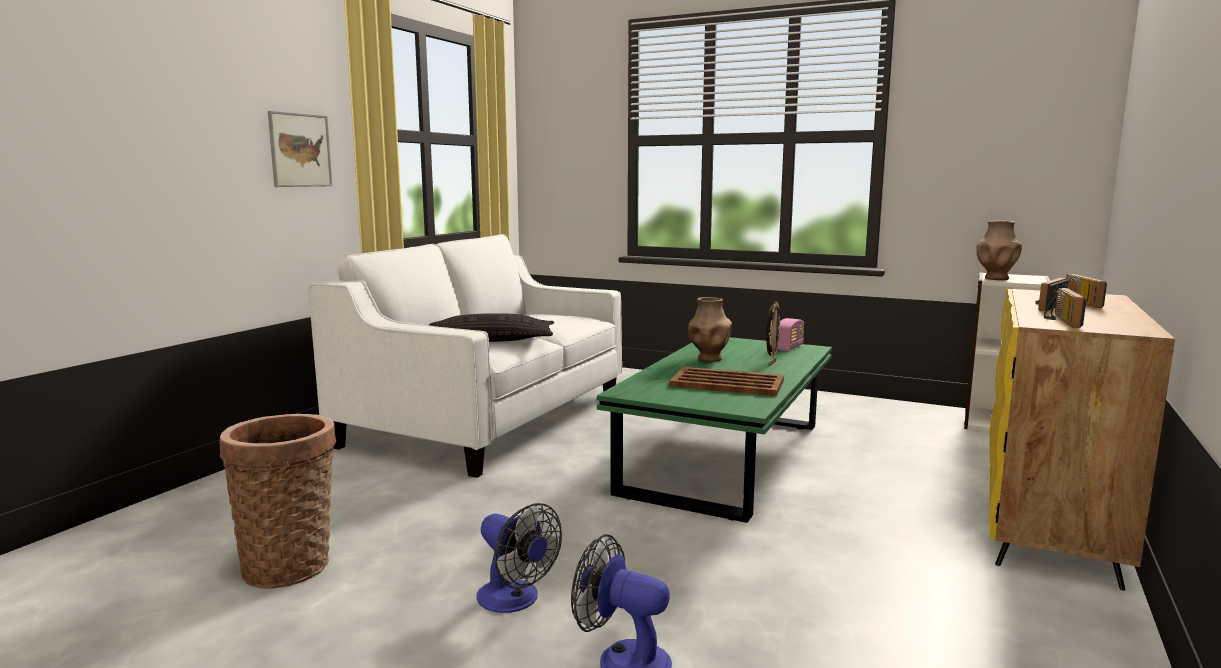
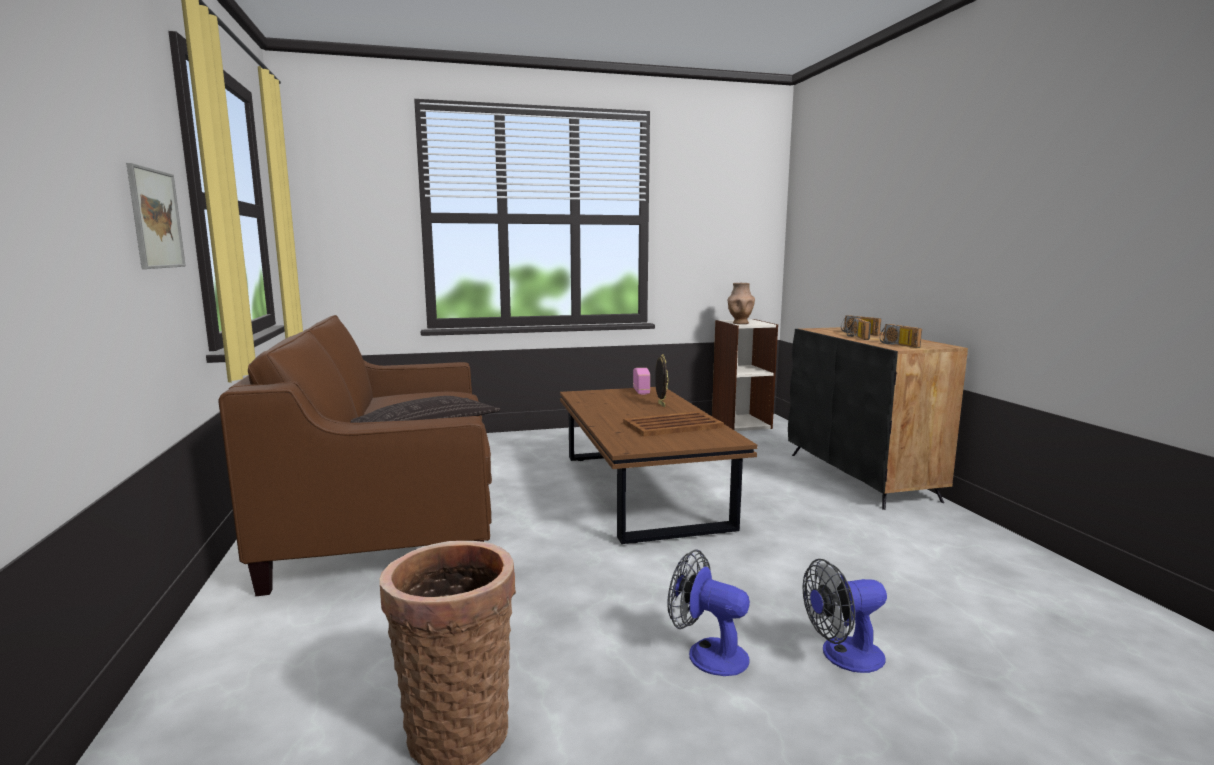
camera: 40 degrees left, 0 degrees up
white sofa [308,234,622,478] -> brown sofa [218,315,492,596]
fan [476,503,562,613] -> fan turned 150 degrees counterclockwise [667,550,750,676]
green coffee table [597,337,832,523] -> brown coffee table [560,387,757,544]
brown vase [688,297,732,362] -> none
yellow cabinet [989,289,1175,591] -> black cabinet [788,327,968,510]

